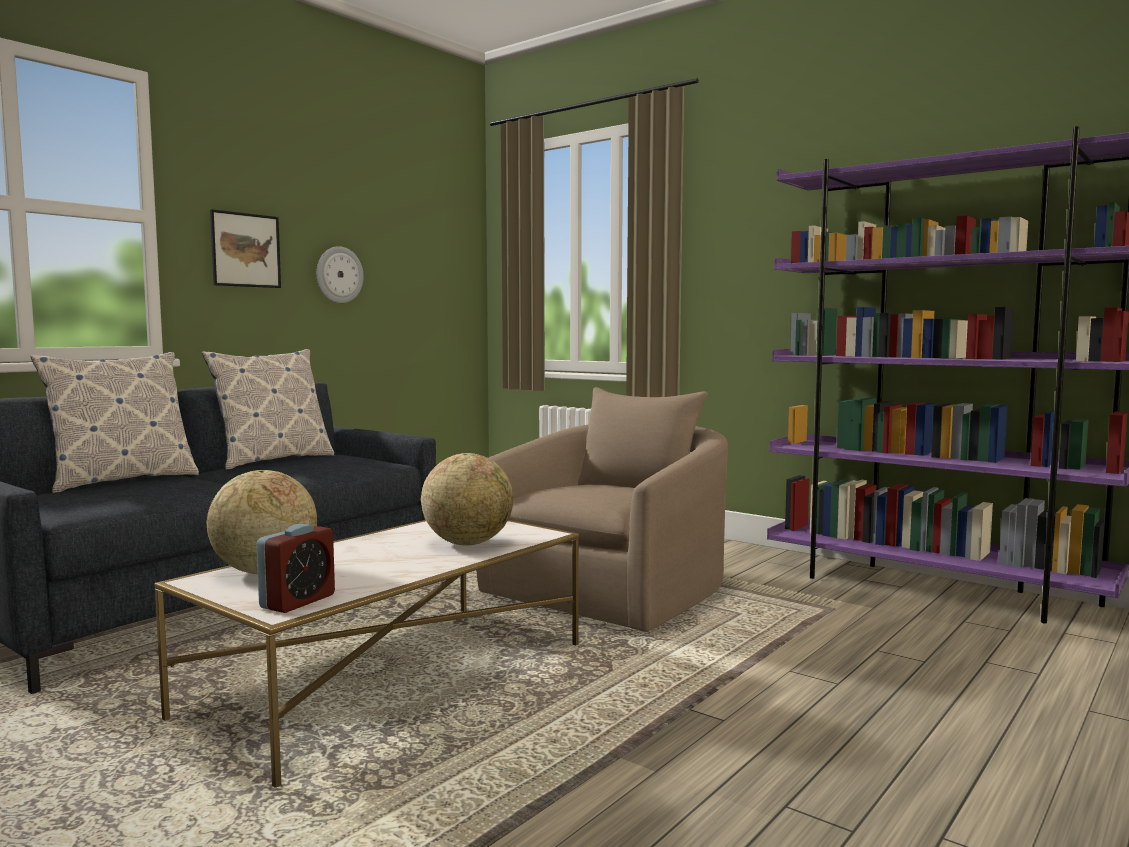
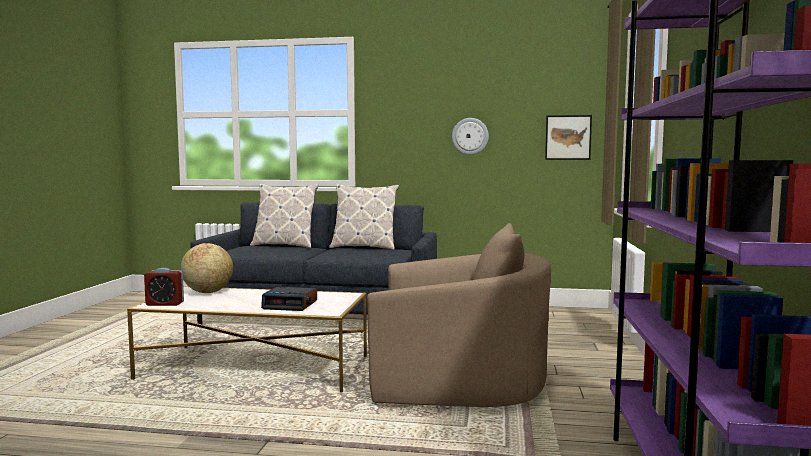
camera: 60 degrees right, 0 degrees up
picture [210,209,281,288] -> picture moved to [545,115,592,160]
globe [421,453,513,546] -> alarm clock [261,287,317,311]

